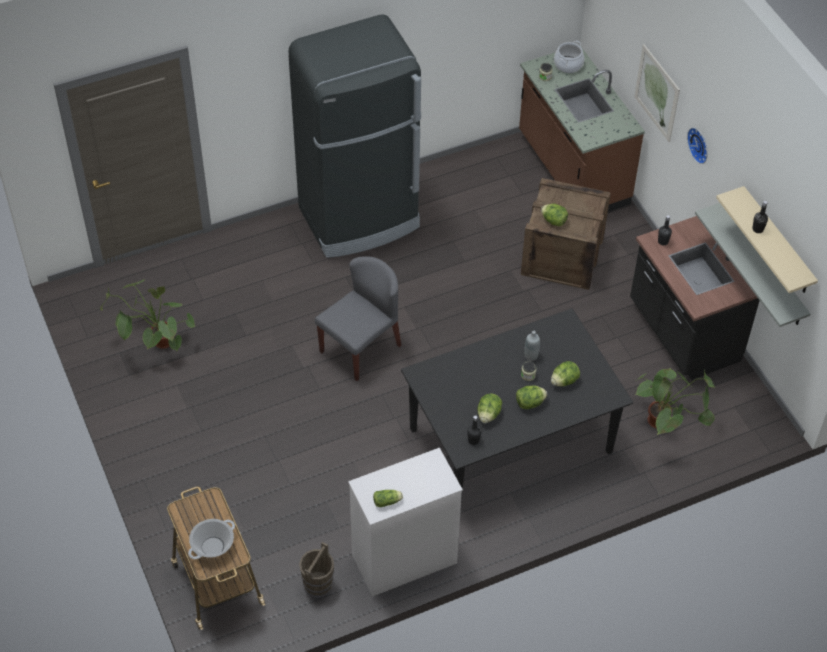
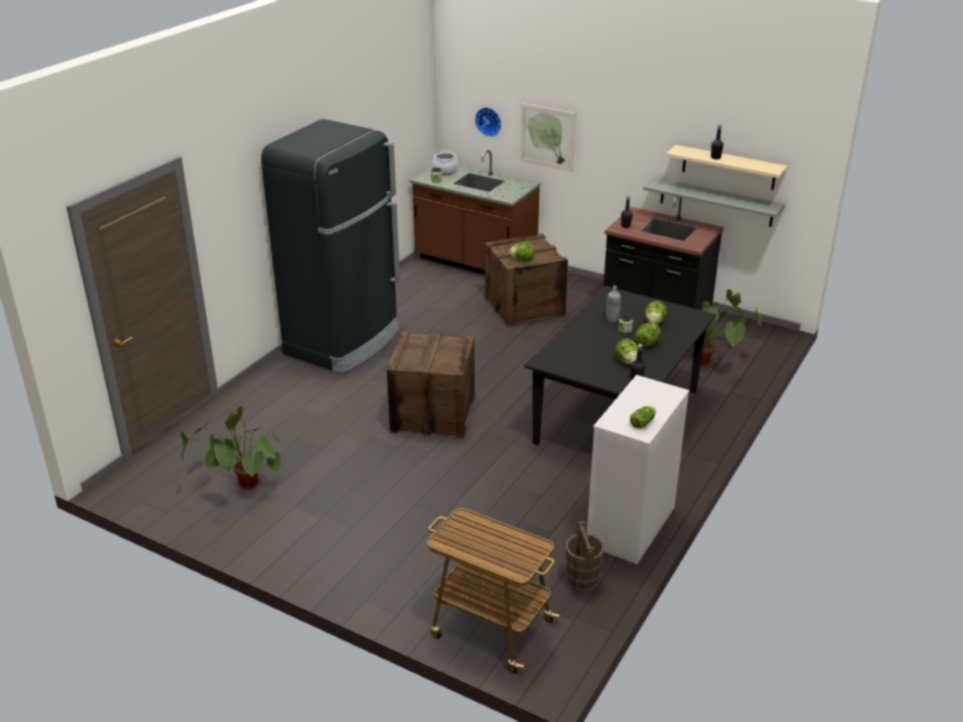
camera: 35 degrees left, 20 degrees down
cooking pot [188,519,235,559] -> none
grey chair [315,256,401,381] -> crate [387,331,475,439]
wall clock [687,128,708,164] -> wall clock moved to [475,107,501,137]

